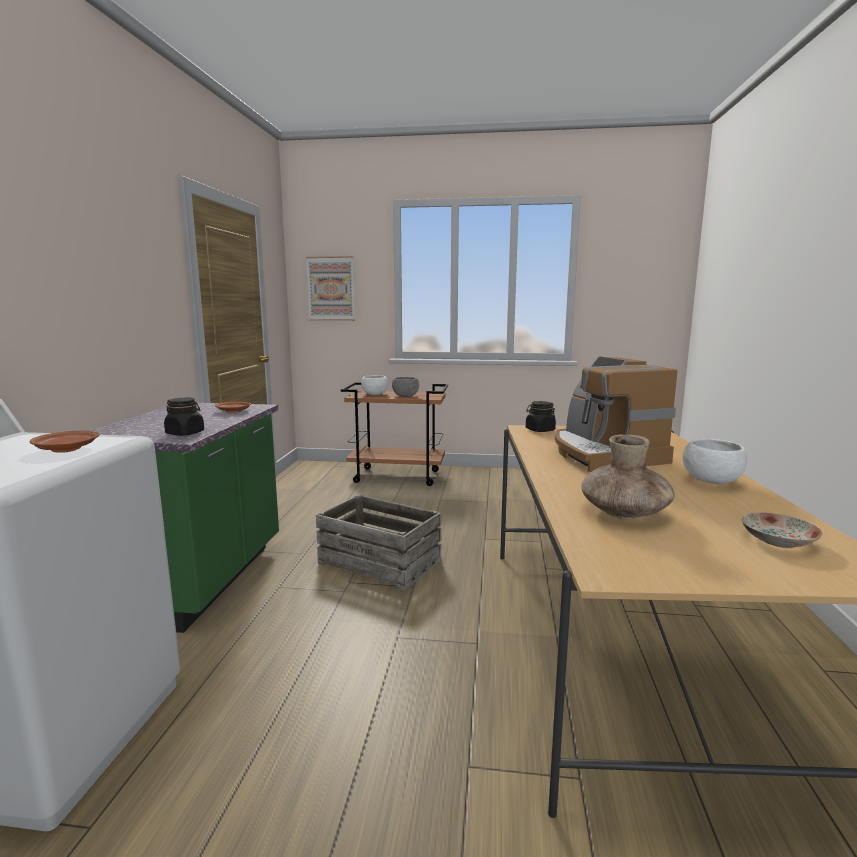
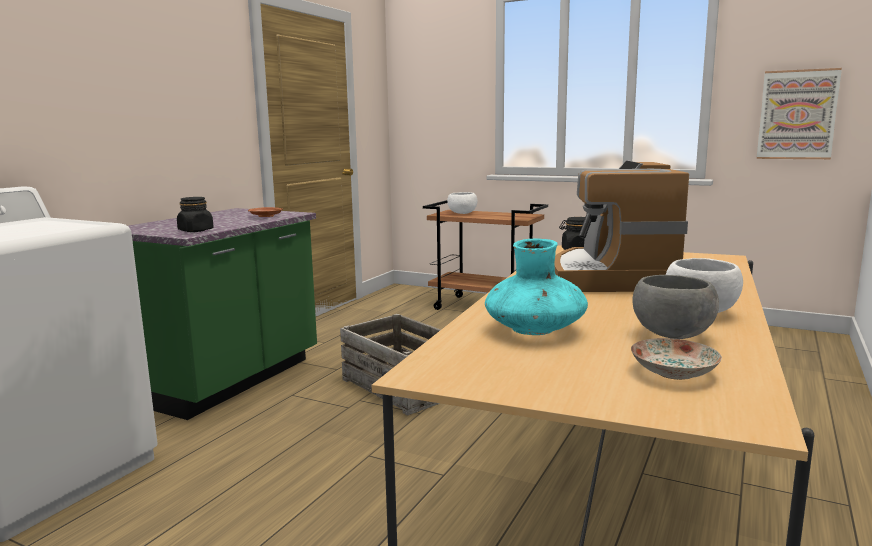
camera: 20 degrees right, 0 degrees up
brown plate [30,431,99,453] -> none
picture [306,256,355,321] -> picture moved to [757,68,842,159]
grey bowl [392,377,419,397] -> grey bowl moved to [632,275,719,339]
brown vase [581,434,675,519] -> turquoise vase [485,239,588,335]

